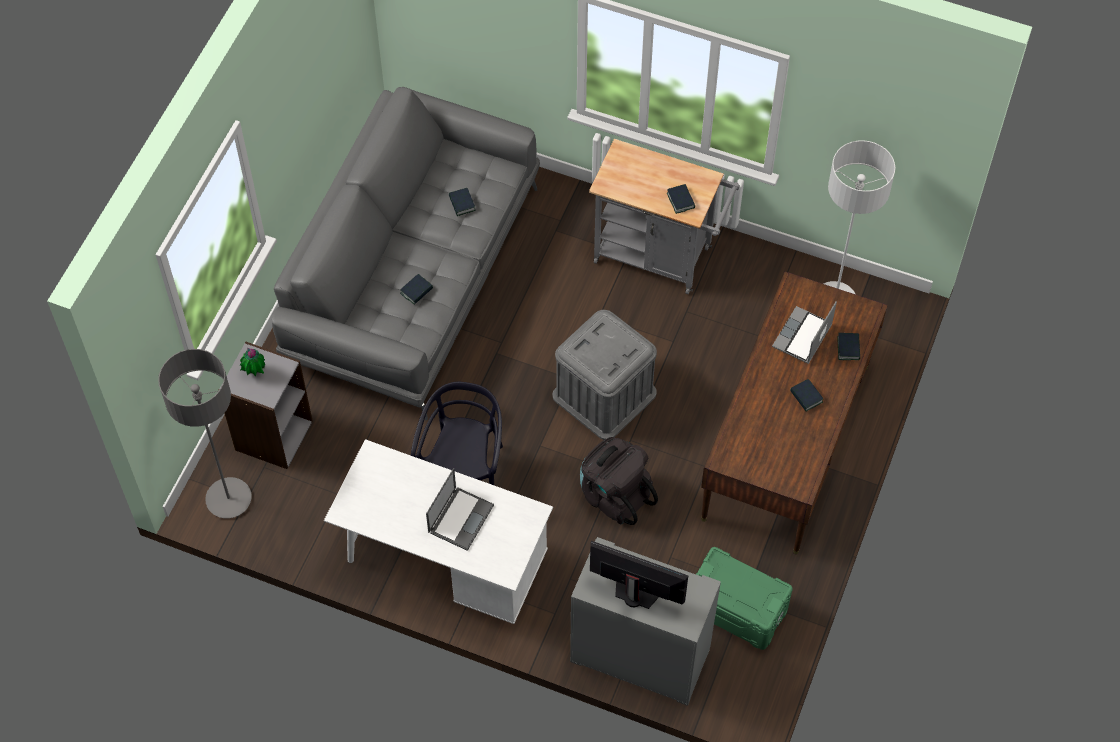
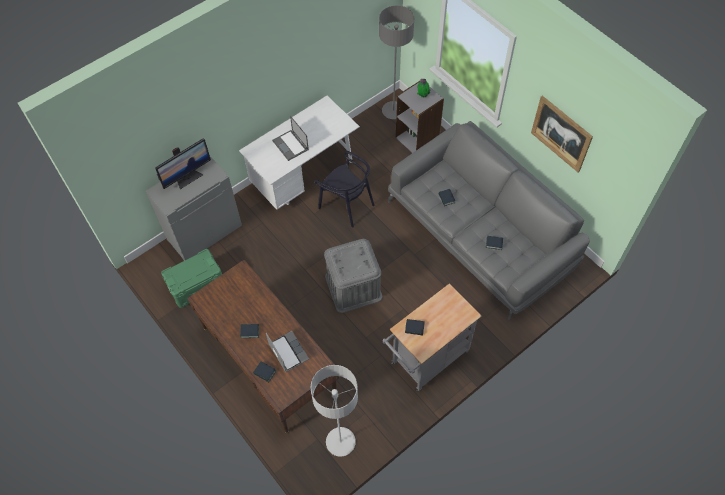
camera: 120 degrees right, 0 degrees up
black backpack [580,437,658,525] -> none
none -> picture [531,96,593,172]

